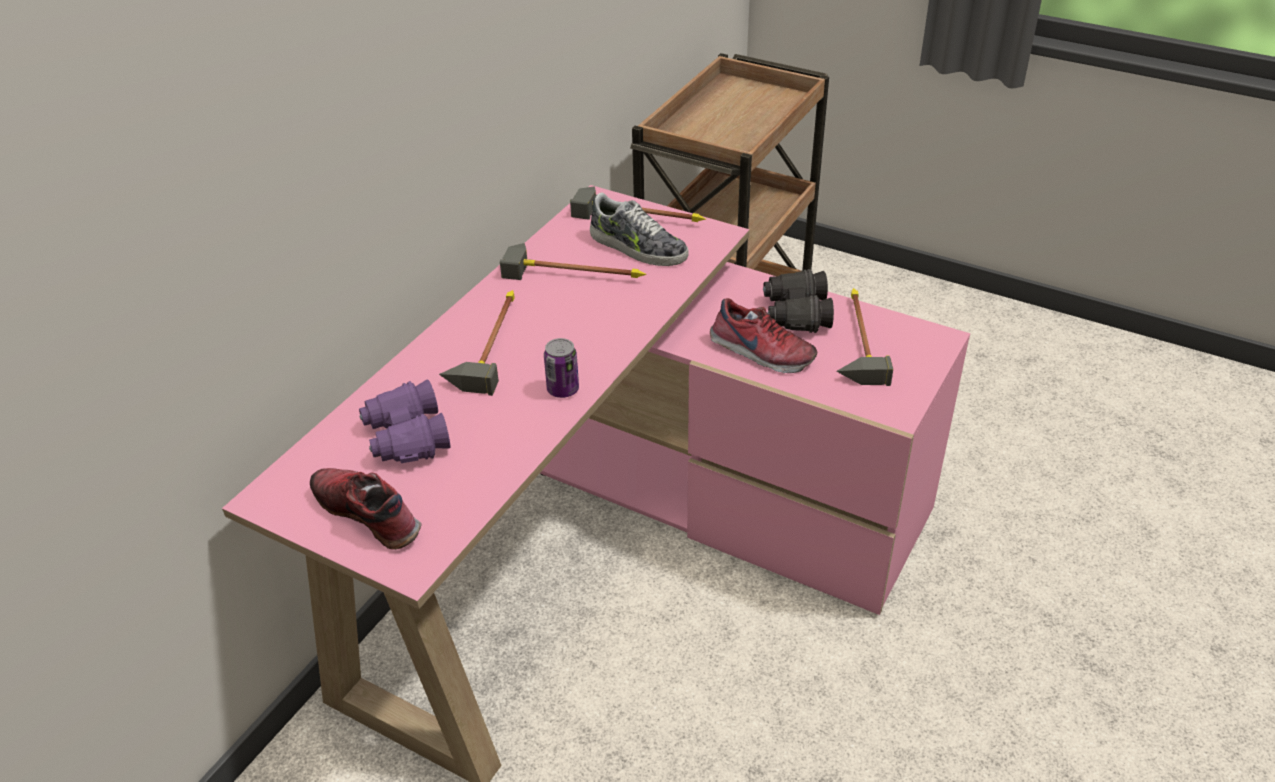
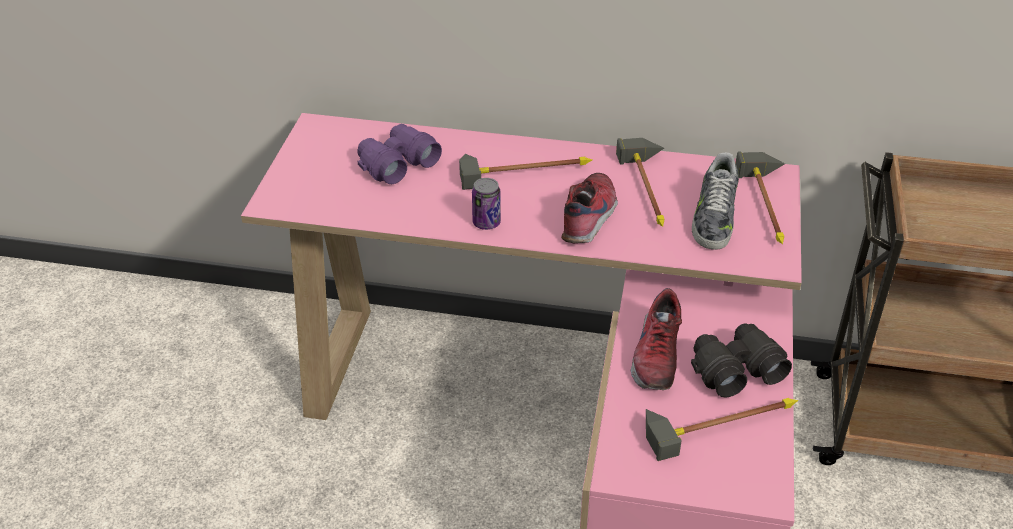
camera: 70 degrees right, 0 degrees up
shoe [310,468,422,550] -> shoe moved to [561,173,618,243]

